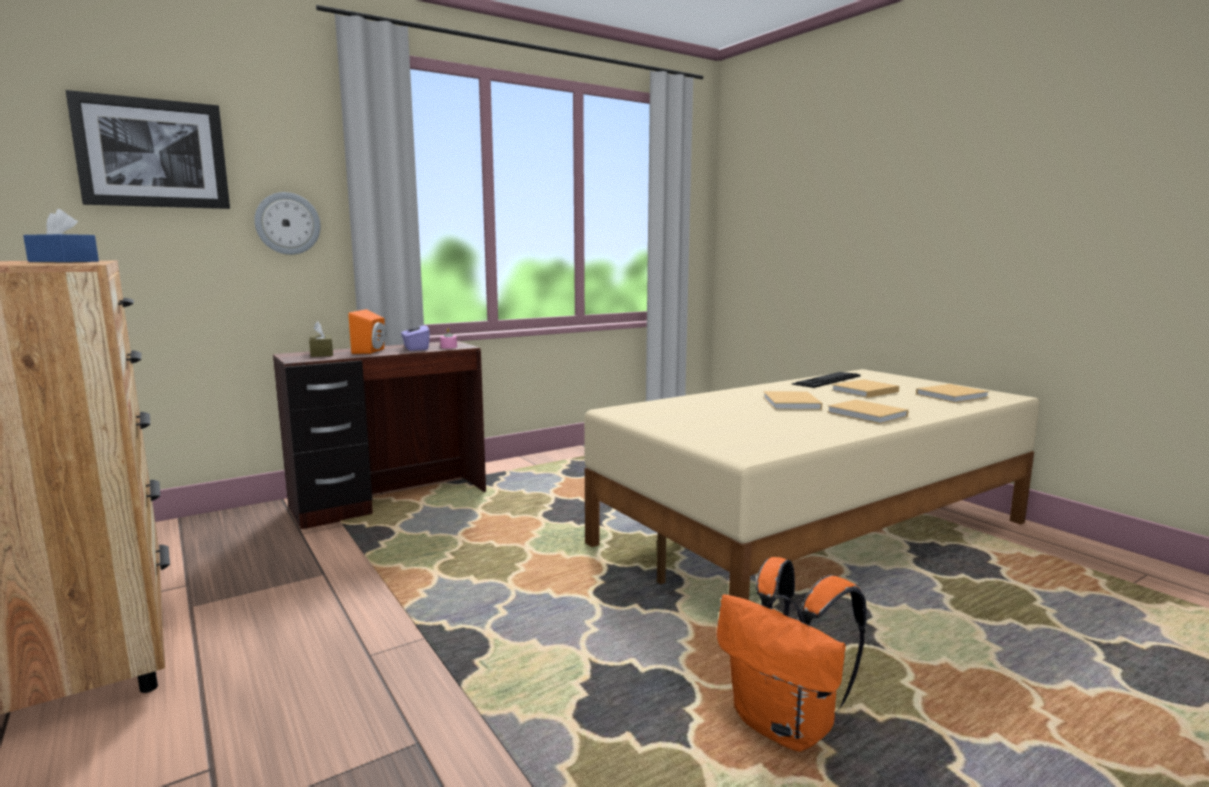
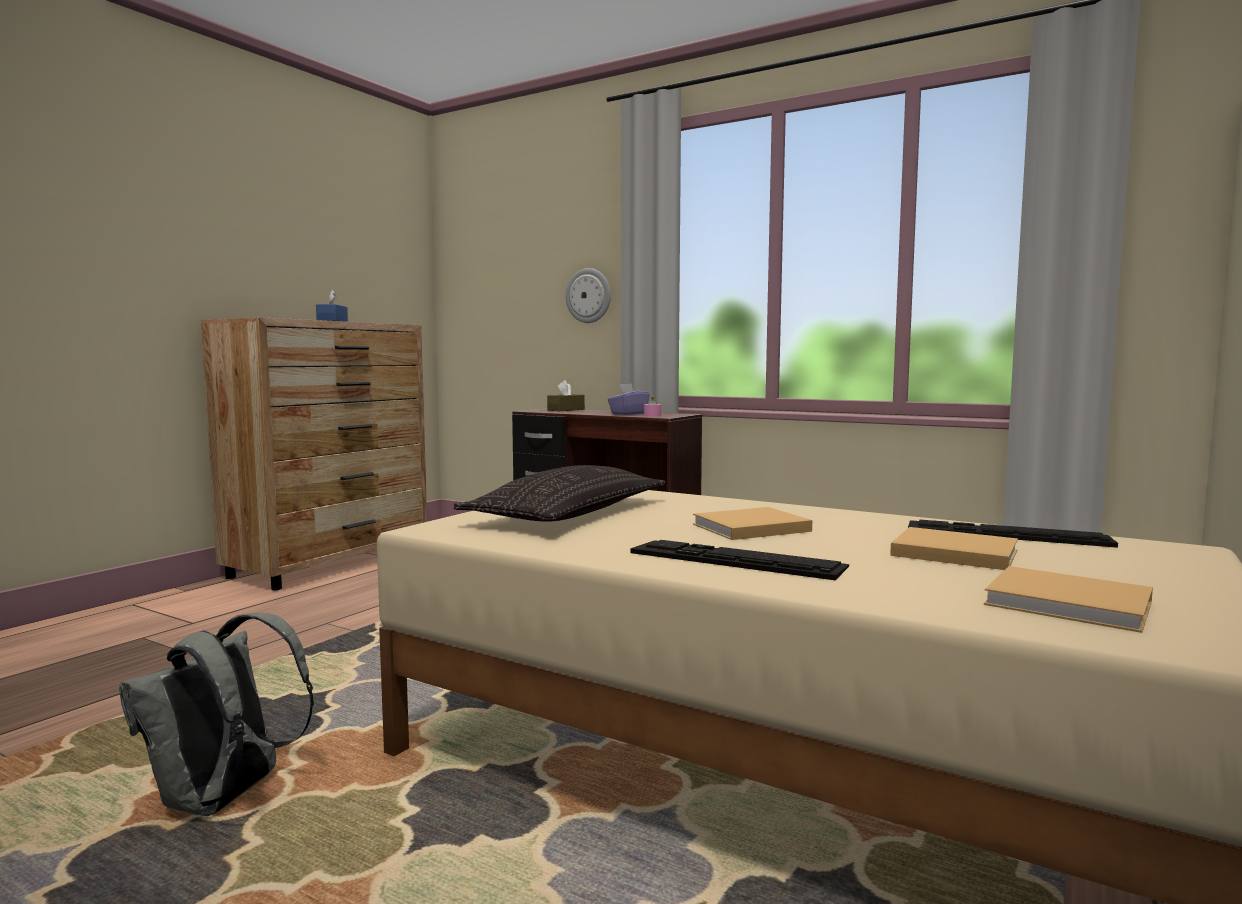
camera: 65 degrees right, 5 degrees down
picture [65,90,230,209] -> none
orange speaker [348,309,385,354] -> none
orange backpack [717,557,867,752] -> grey backpack [119,613,314,816]
beige book [827,400,909,424] -> keyboard [630,540,849,580]
none -> pillow [454,465,666,522]

